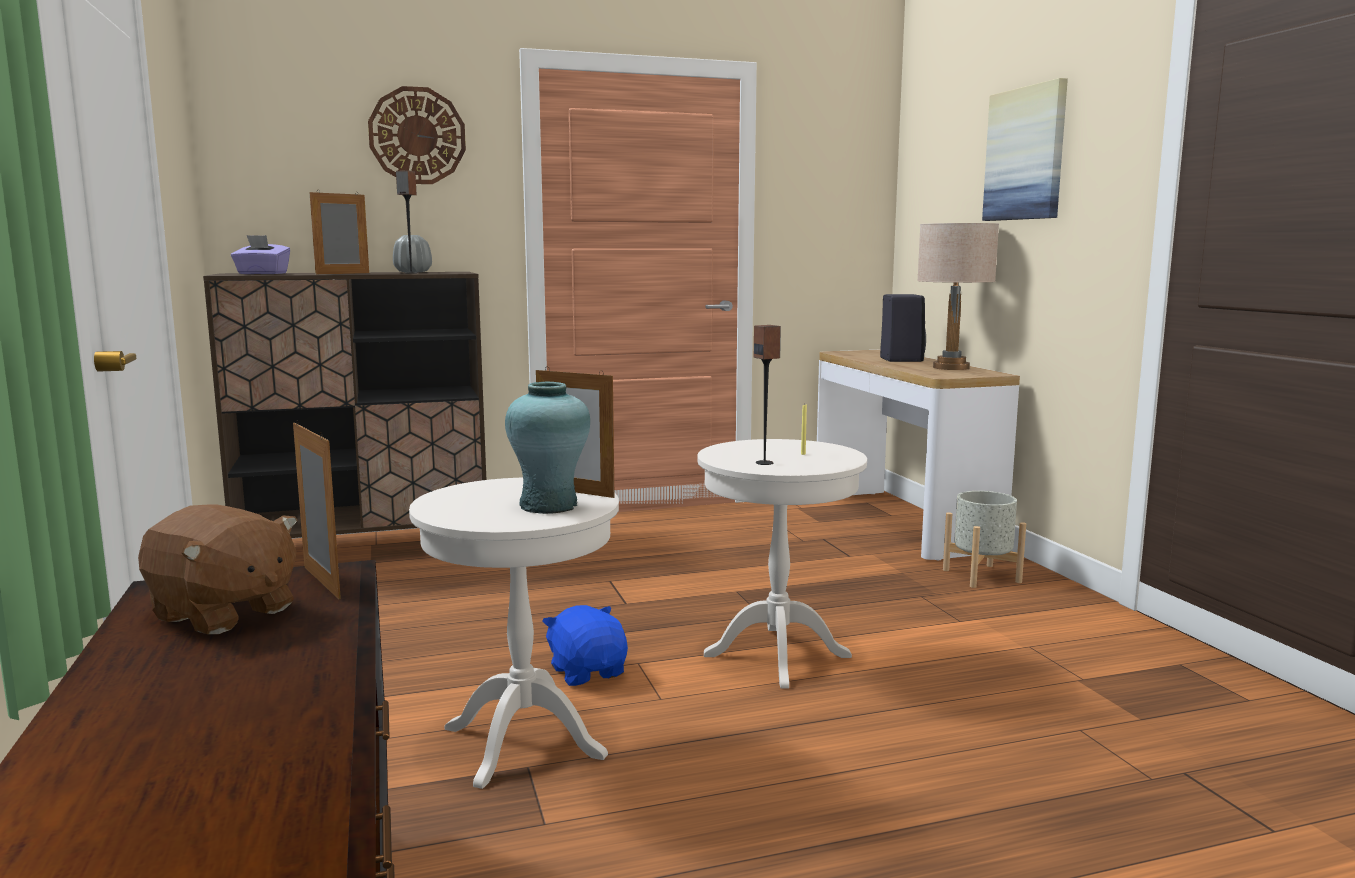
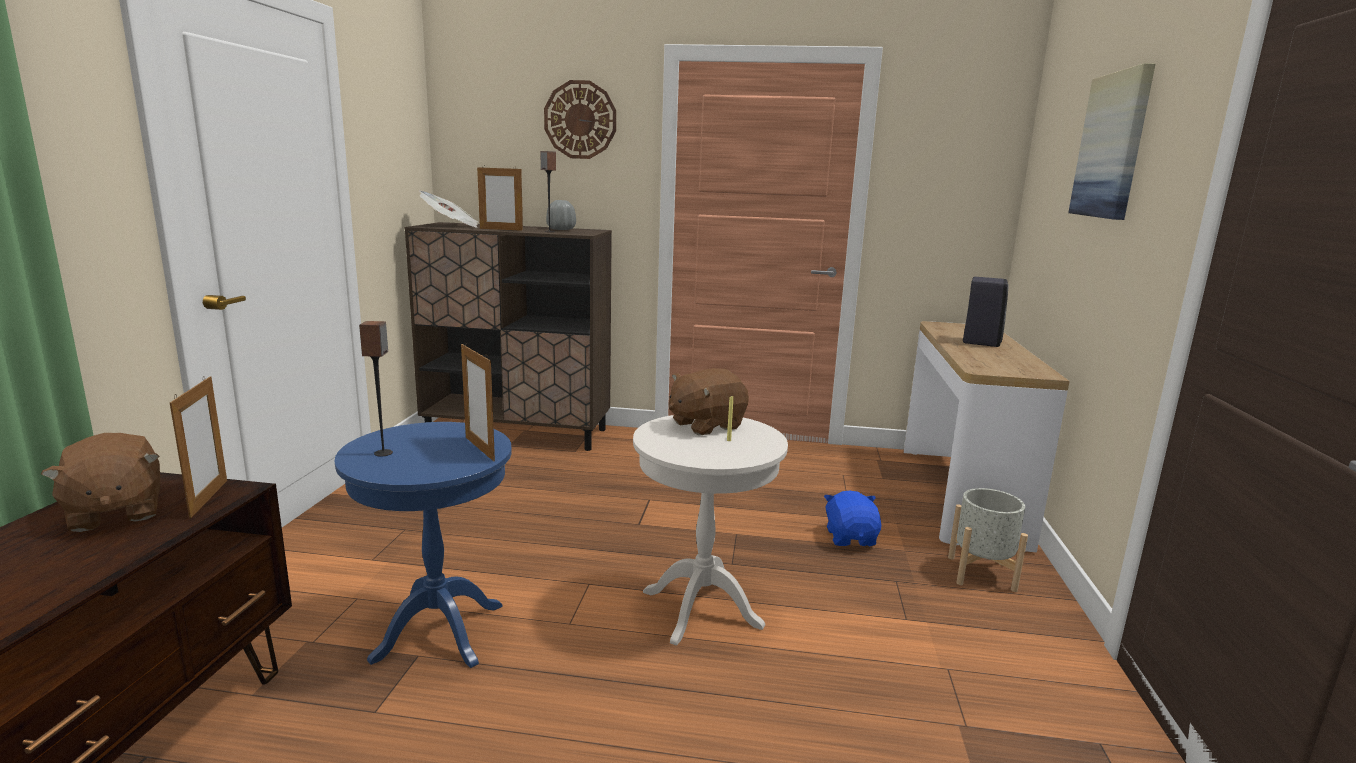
camera: 25 degrees right, 5 degrees up
purple tissue box [231,235,290,274] -> newspaper [419,190,479,228]
picture frame [310,190,369,274] -> picture frame turned 150 degrees counterclockwise [477,167,523,231]
white side table [409,478,619,789] -> blue side table [335,422,512,668]
turquoise vase [505,382,590,514] -> none
blue plush toy [542,605,628,686] -> blue plush toy moved to [824,491,881,546]
speaker [754,325,781,465] -> speaker moved to [359,321,393,457]
beige table lamp [917,223,999,370] -> none
none -> brown plush toy [669,368,749,435]

